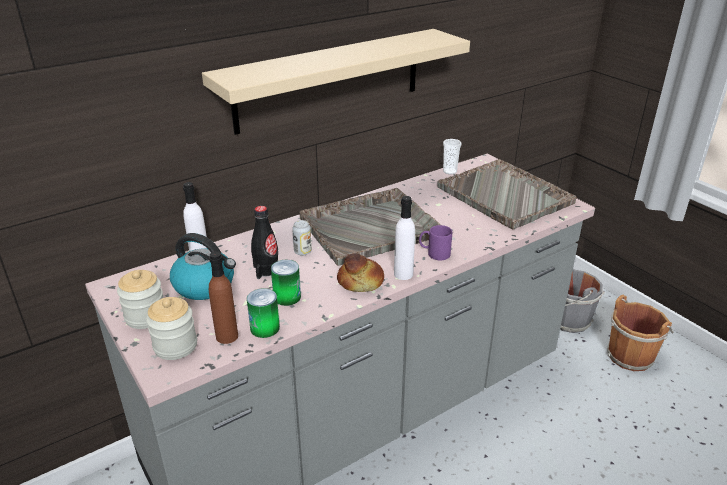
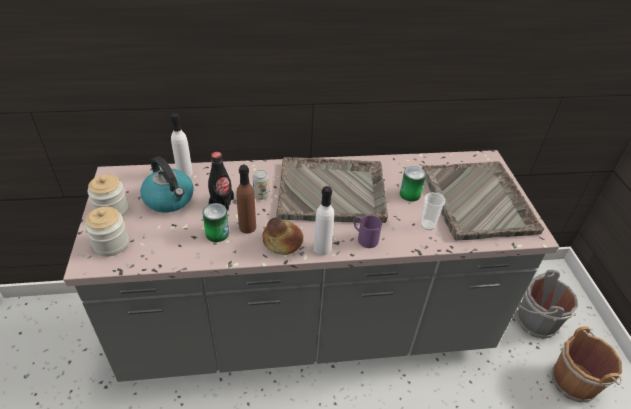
camera: 25 degrees right, 10 degrees up
beige shelf [202,29,470,135] -> none
brown bottle [209,251,238,344] -> brown bottle moved to [236,165,256,234]
can [247,288,280,338] -> can moved to [400,166,426,202]
cup [443,139,462,175] -> cup moved to [420,192,445,230]

